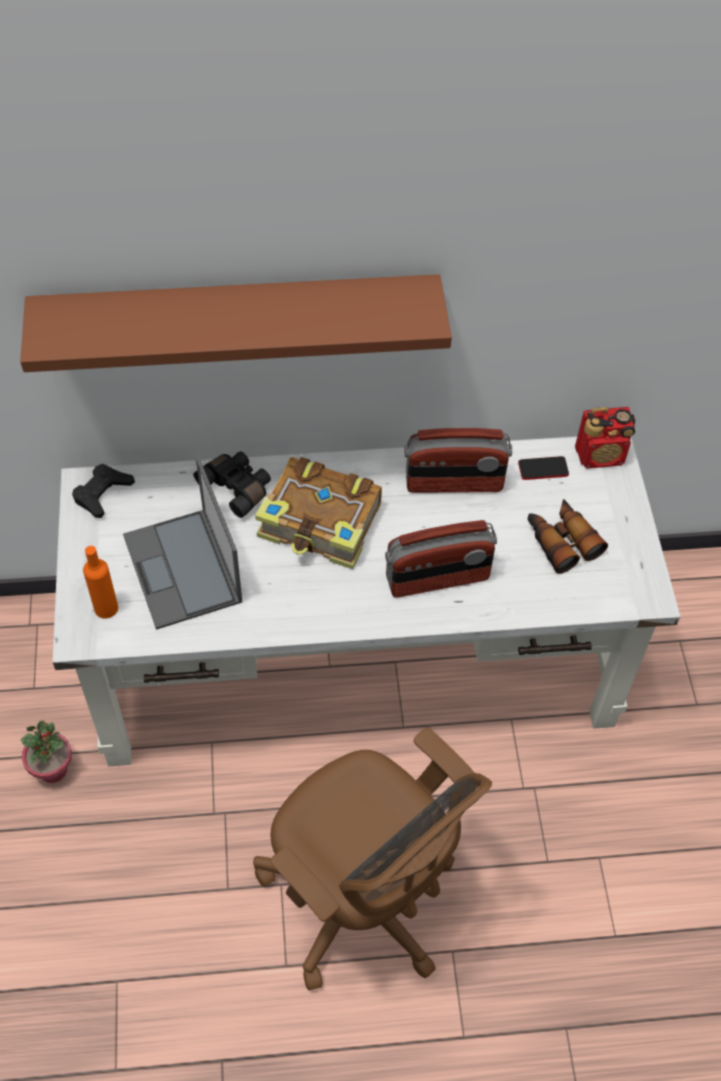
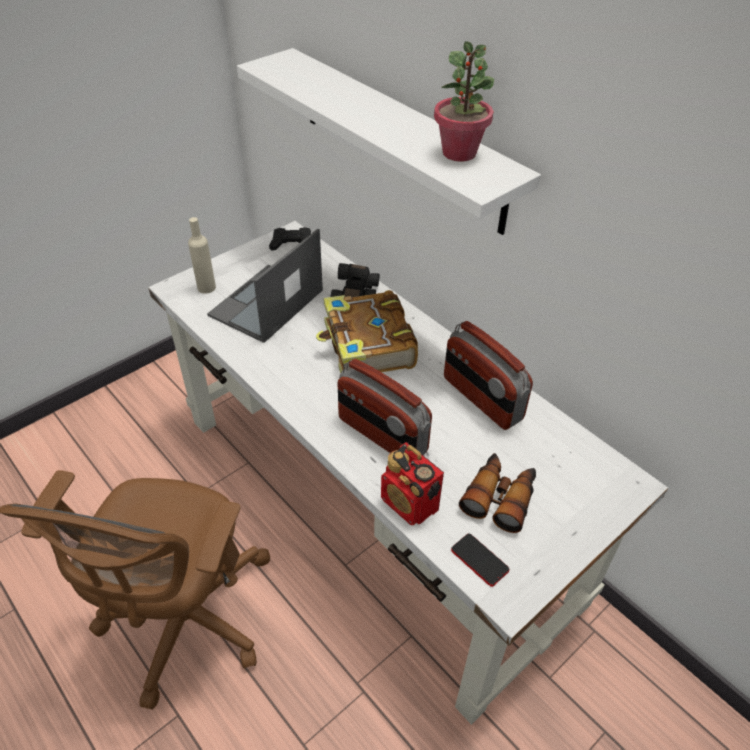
camera: 55 degrees right, 10 degrees down
brown shelf [20,274,452,372] -> white shelf [237,48,541,235]
potted plant [21,720,72,783] -> potted plant moved to [434,41,494,162]
orange bottle [83,546,118,619] -> beige bottle [188,217,216,293]
phone [518,456,569,480] -> phone moved to [451,533,510,587]
radio [575,407,635,469] -> radio moved to [381,442,444,525]

